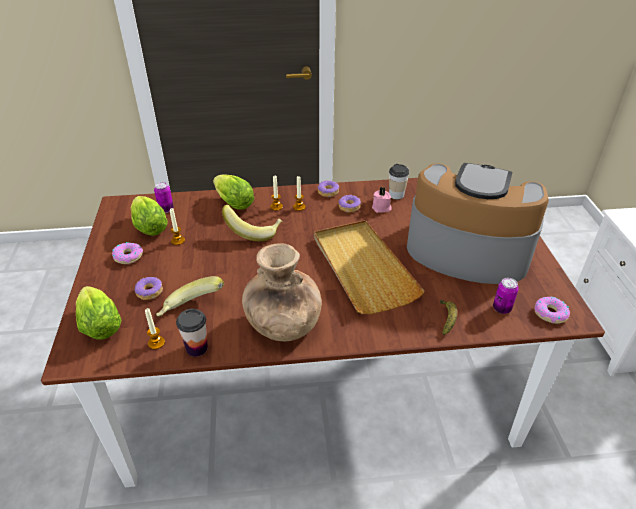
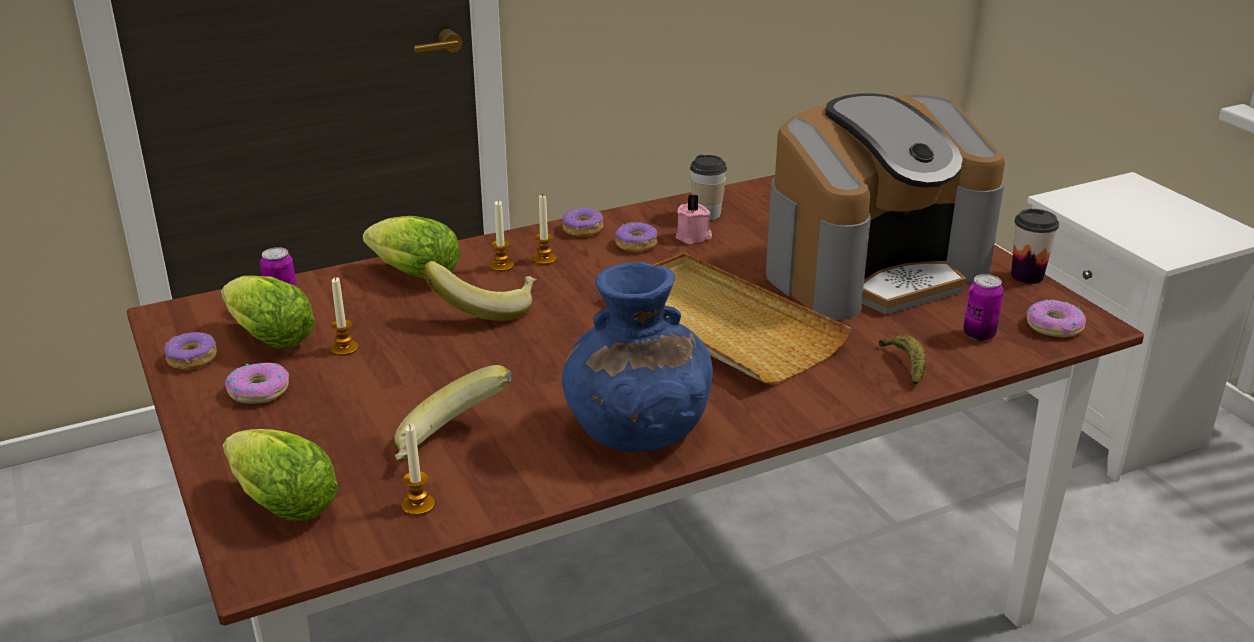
camera: 20 degrees left, 10 degrees down
donut [135,277,163,300] -> donut moved to [164,332,217,370]
cup [176,309,208,357] -> cup moved to [1011,209,1059,284]
brown vase [242,243,322,341] -> blue vase [562,262,713,452]
coffee machine [407,163,549,284] -> coffee machine turned 150 degrees clockwise [766,93,1005,320]

